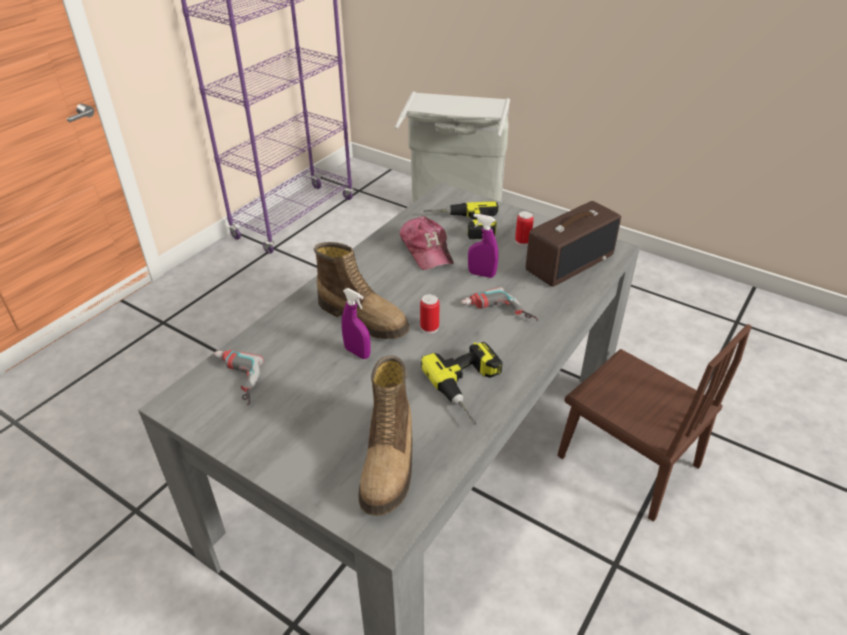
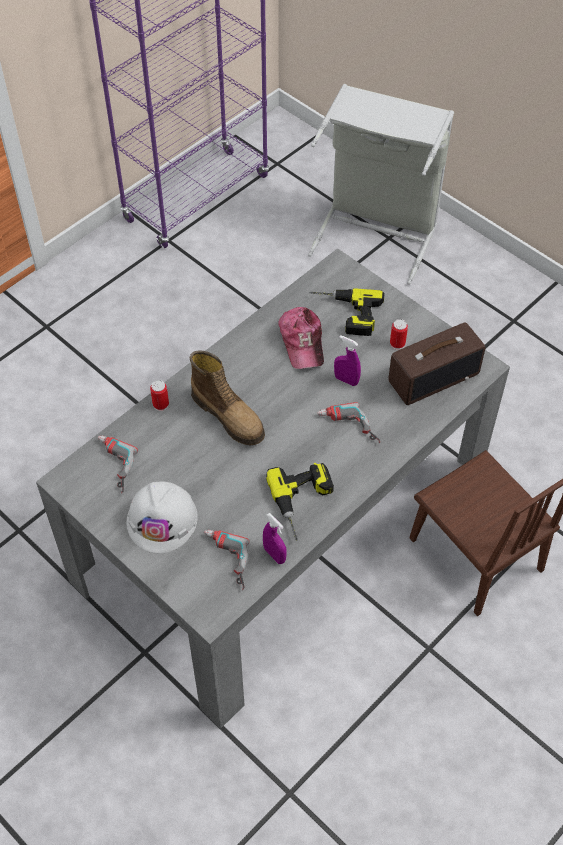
camera: 10 degrees right, 15 degrees up
purple spray bottle [342,288,370,359] -> purple spray bottle moved to [263,513,287,564]
boot [359,355,413,516] -> power drill [204,530,249,590]
can [420,294,440,334] -> can moved to [150,380,169,411]
none -> white hard hat [127,482,198,554]

